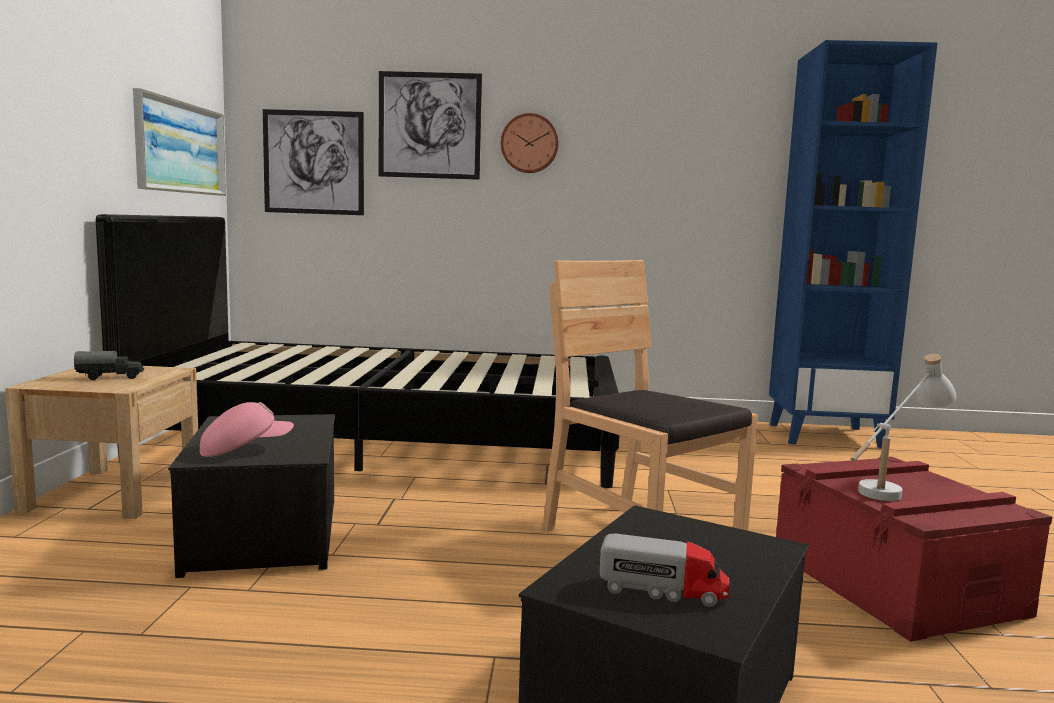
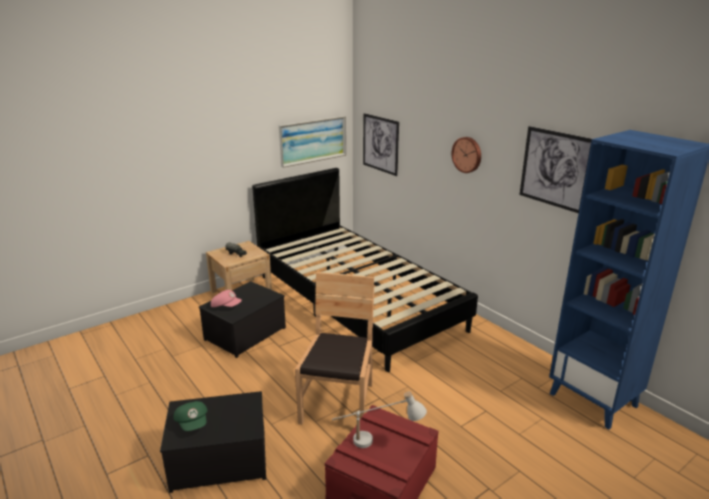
camera: 50 degrees right, 15 degrees up
picture [379,71,482,180] -> picture moved to [519,126,592,213]
toy truck [600,533,730,607] -> green cap [174,401,207,431]

